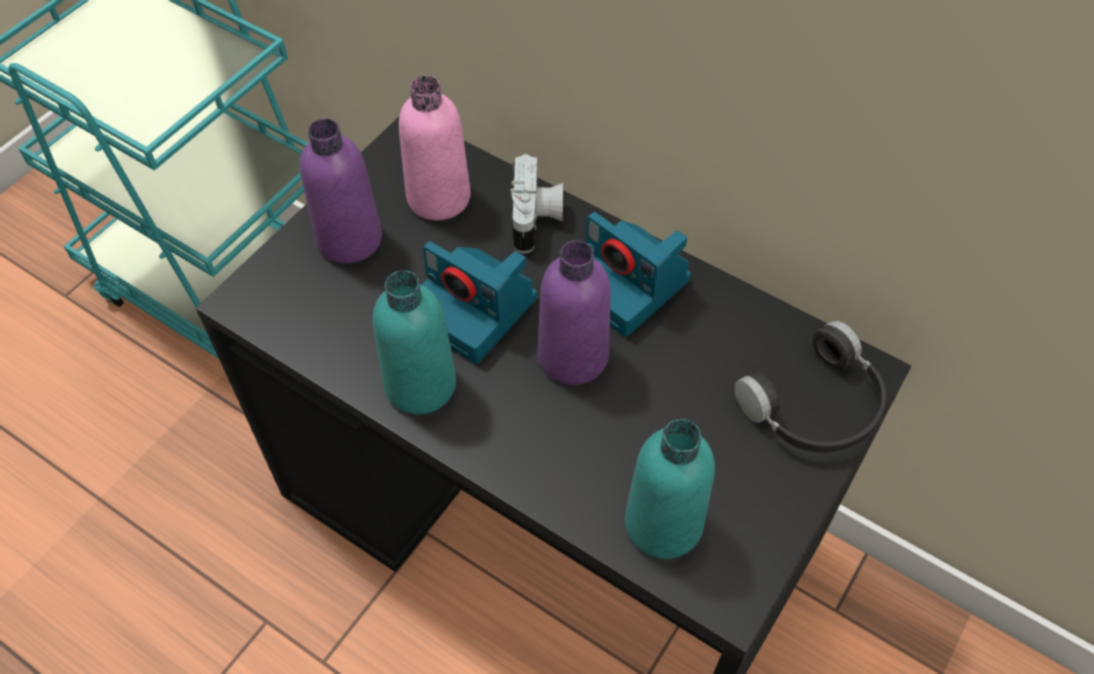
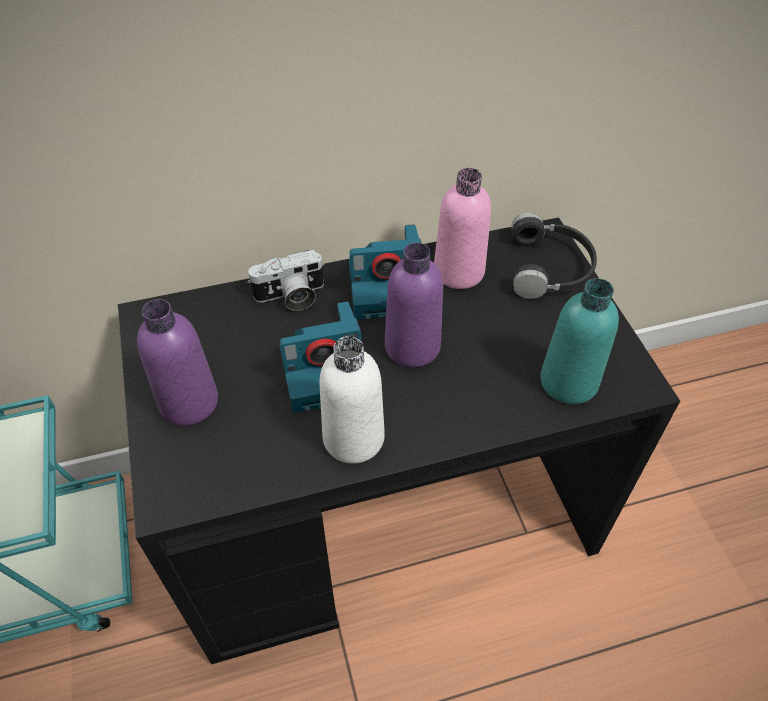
camera: 50 degrees left, 5 degrees down
turquoise bottle [373,270,456,414] -> white bottle [319,336,385,464]
pink bottle [399,76,471,221] -> pink bottle moved to [434,168,491,289]
camera [511,154,563,253] -> camera turned 120 degrees clockwise [247,250,325,311]

